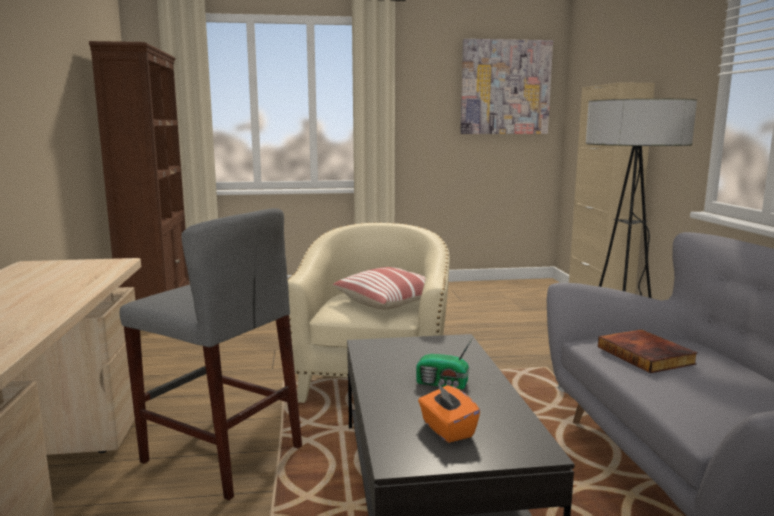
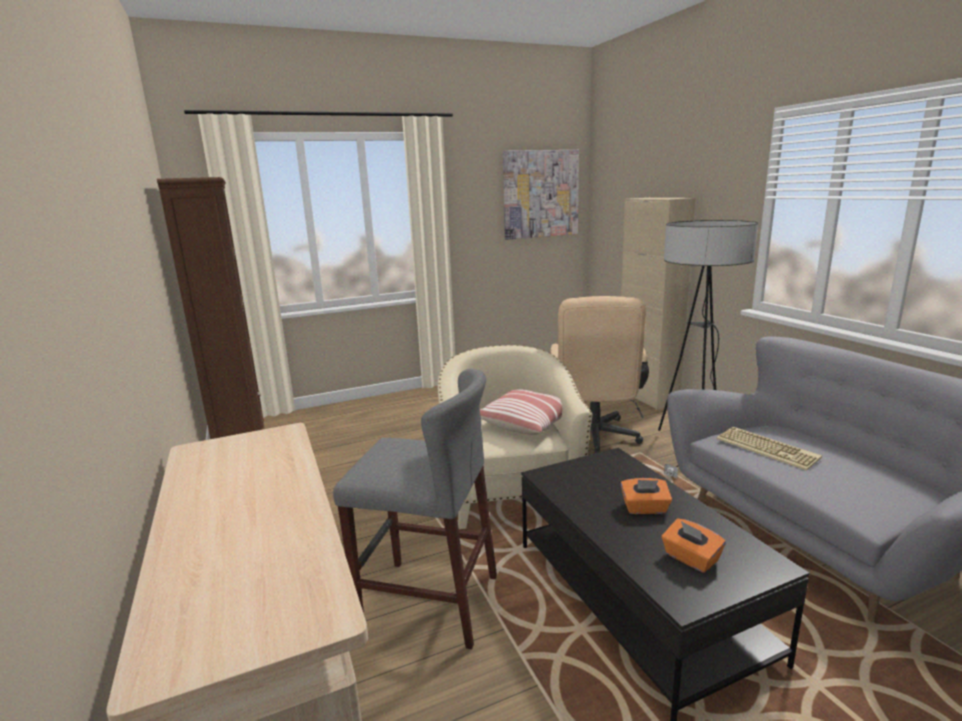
camera: 15 degrees left, 5 degrees up
radio [416,336,474,389] -> orange tissue box [621,478,672,514]
book [598,329,698,373] -> keyboard [717,427,822,471]
none -> beige office chair [550,296,649,454]

